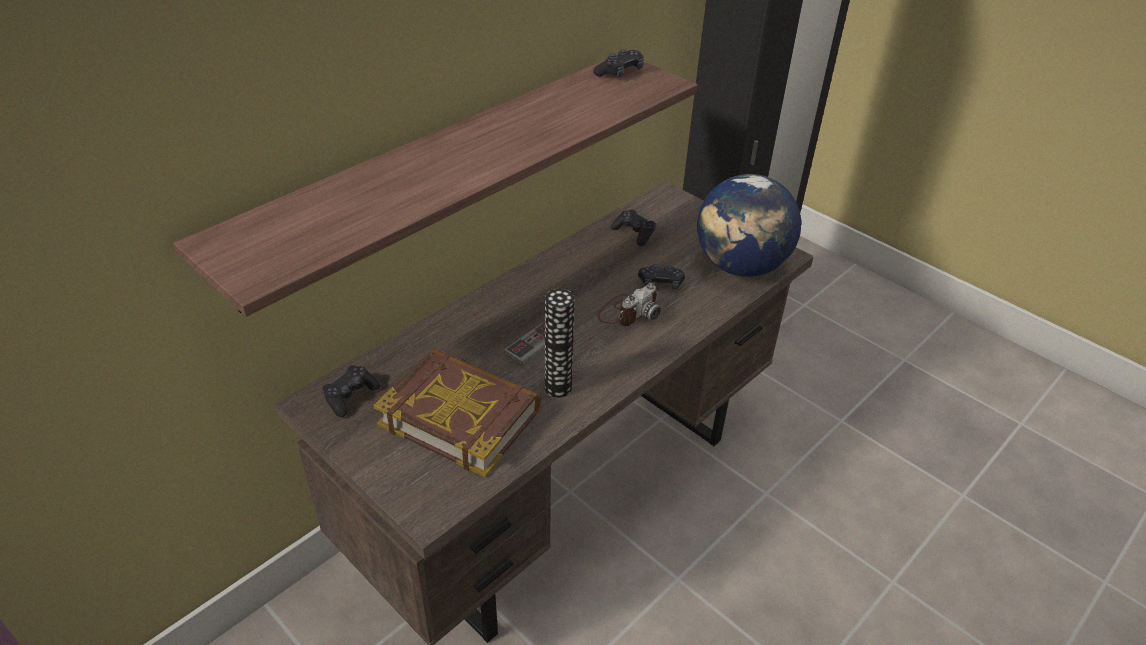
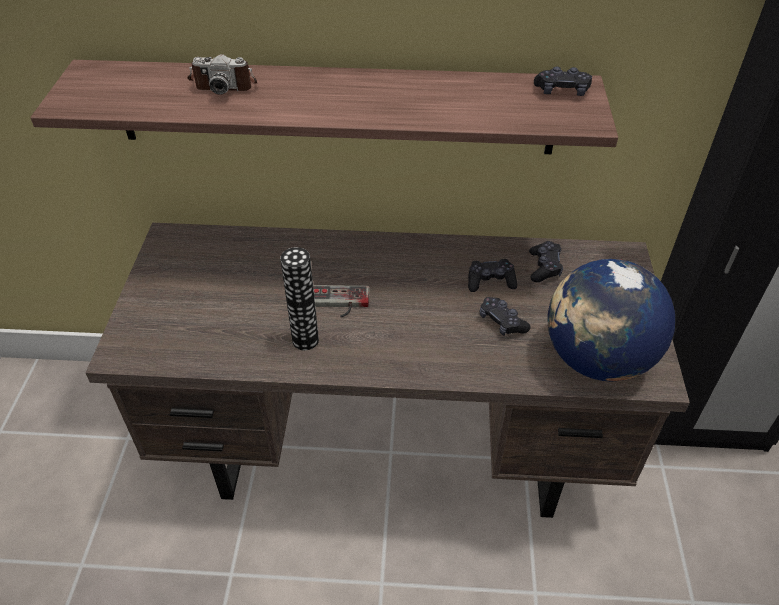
camera: 50 degrees right, 5 degrees up
black game controller [322,365,381,417] -> black game controller moved to [468,259,517,292]
book [373,349,541,478] -> none
camera [597,283,661,326] -> camera moved to [187,54,257,95]

